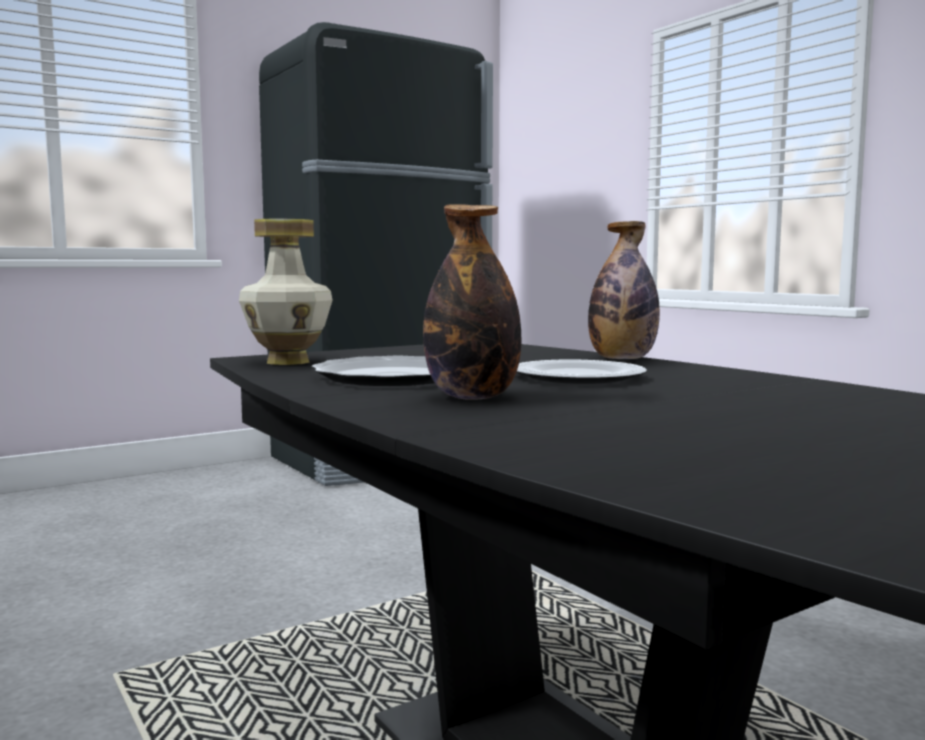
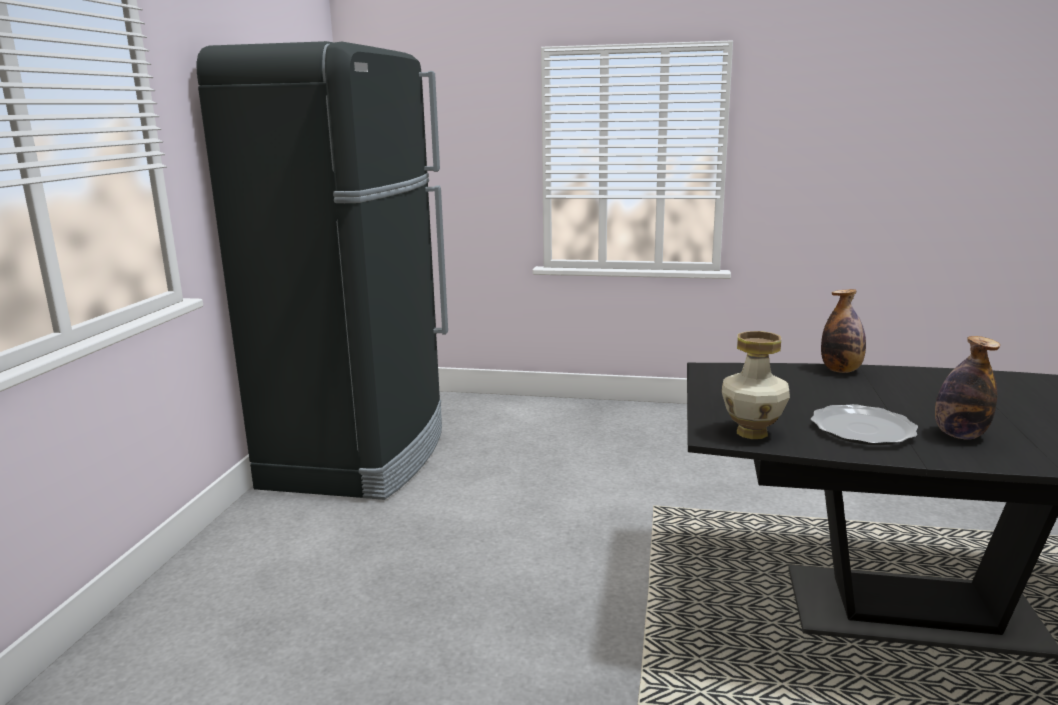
camera: 45 degrees left, 10 degrees up
plate [517,360,647,384] -> none

